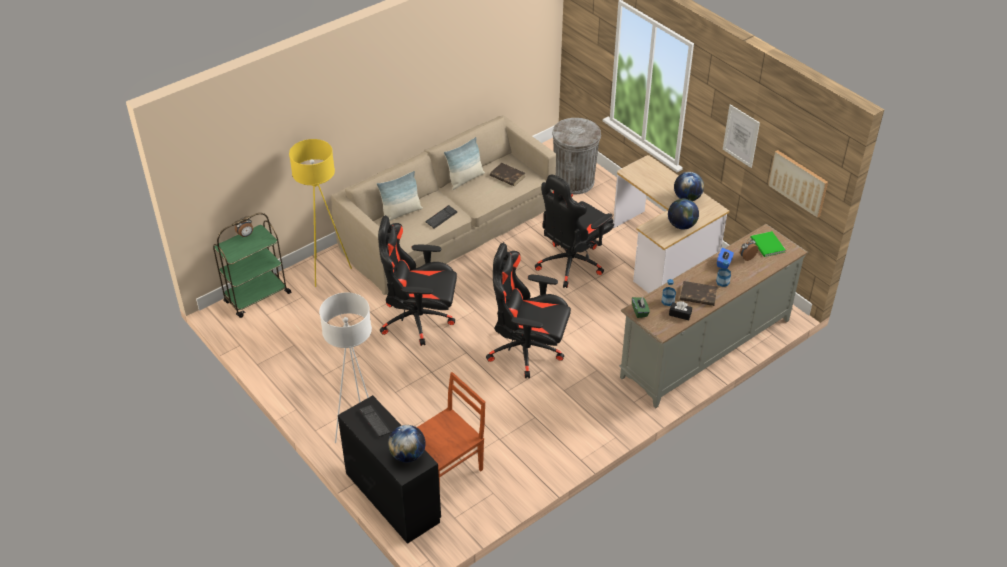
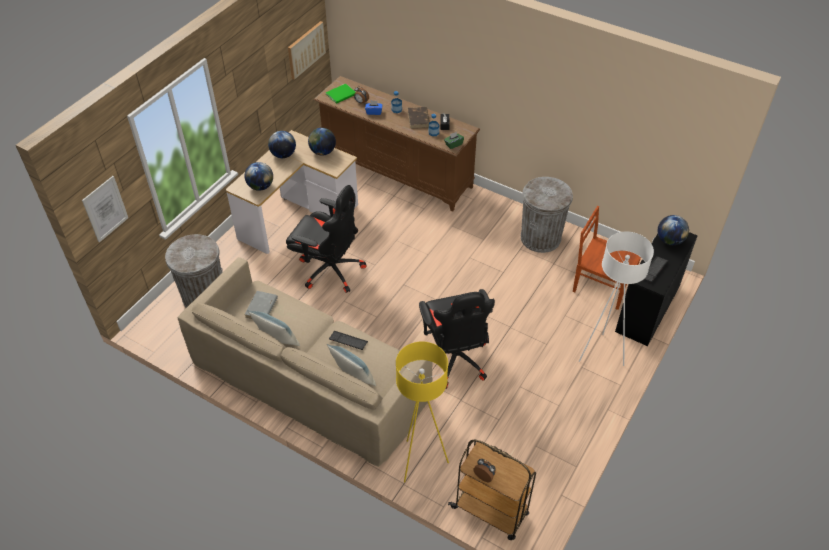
camera: 110 degrees left, 5 degrees up
green cart [213,213,291,318] -> brown cart [448,440,536,540]
black office chair [486,242,571,378] -> none
brown book [490,163,525,186] -> grey book [245,291,278,319]
grey cabinet [619,224,808,408] -> brown cabinet [313,76,480,212]
picture [723,104,760,168] -> picture moved to [82,176,128,243]
none -> globe [245,162,273,191]
none -> grey trash can [521,177,573,253]

